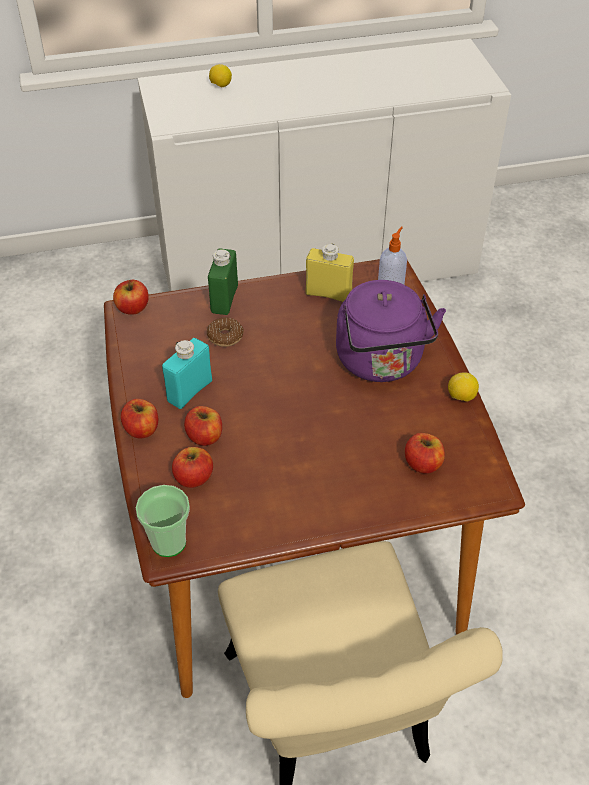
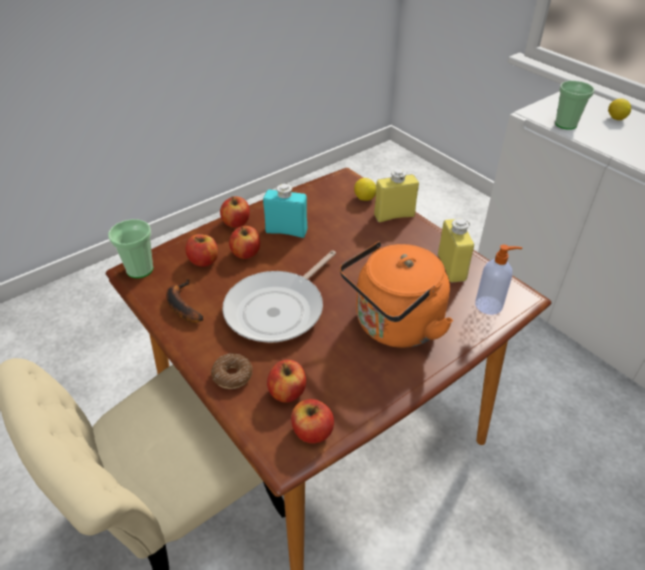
camera: 65 degrees right, 5 degrees down
apple [113,280,149,315] -> apple moved to [291,399,334,443]
donut [207,317,244,347] -> donut moved to [211,353,253,389]
green bottle [208,249,238,315] -> yellow bottle [374,169,419,222]
purple kettle [336,280,446,382] -> orange kettle [340,241,453,348]
lemon [448,372,479,401] -> lemon moved to [354,178,376,201]
none -> banana [166,279,203,323]
none -> frying pan [222,250,336,343]
none -> cup [555,81,595,130]

